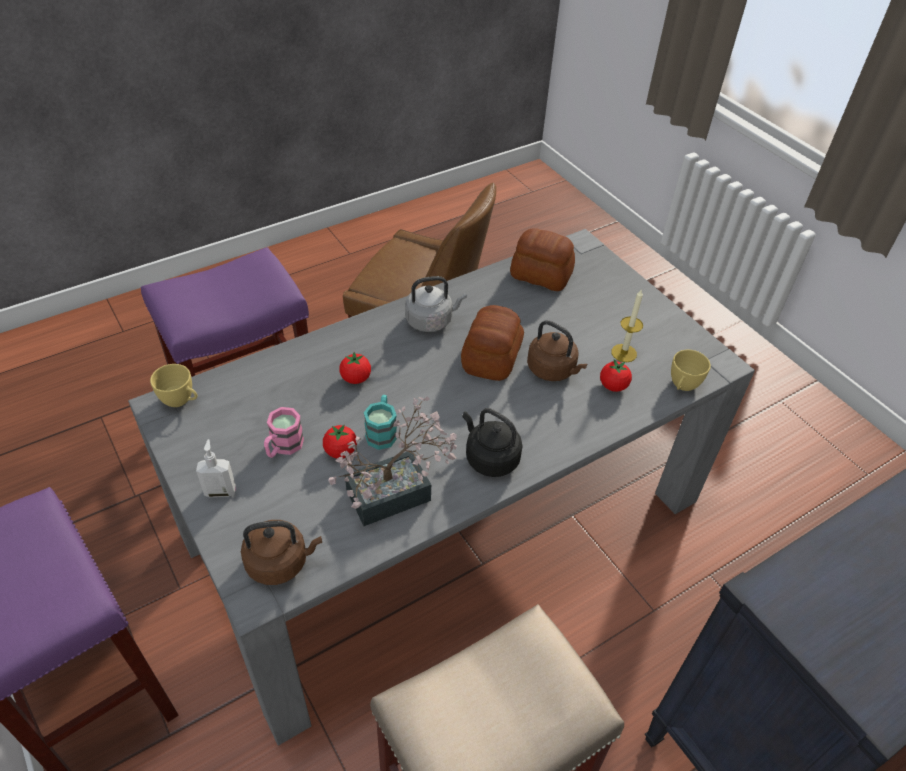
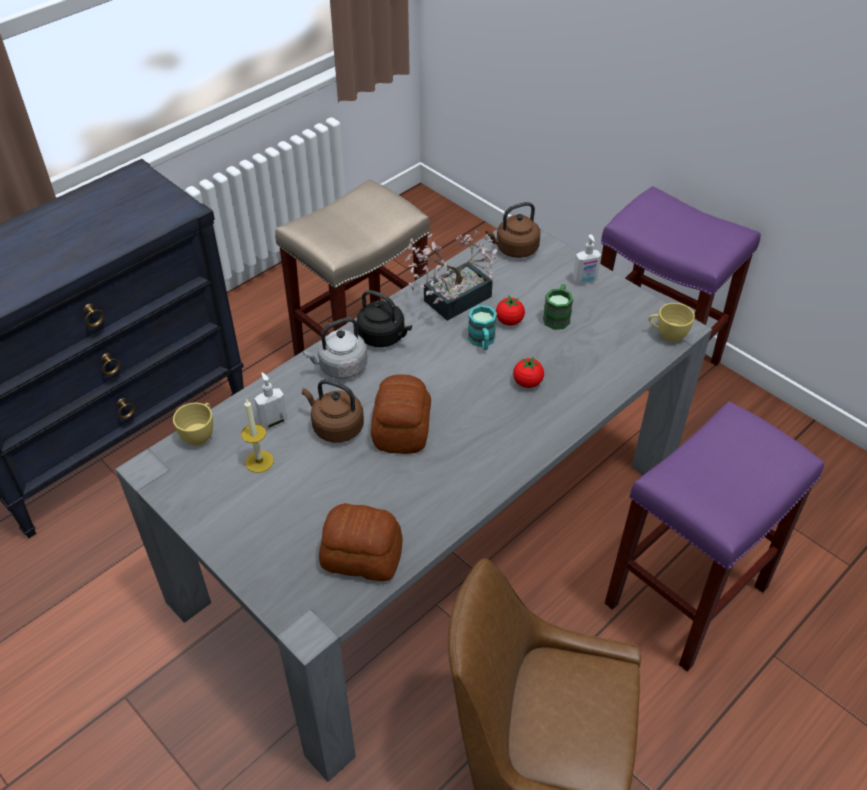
camera: 170 degrees right, 0 degrees up
pink mug [264,407,304,458] -> green mug [543,284,573,330]
grey kettle [405,276,467,332] -> grey kettle moved to [303,317,368,379]
tomato [600,360,632,392] -> soap dispenser [255,372,288,429]

